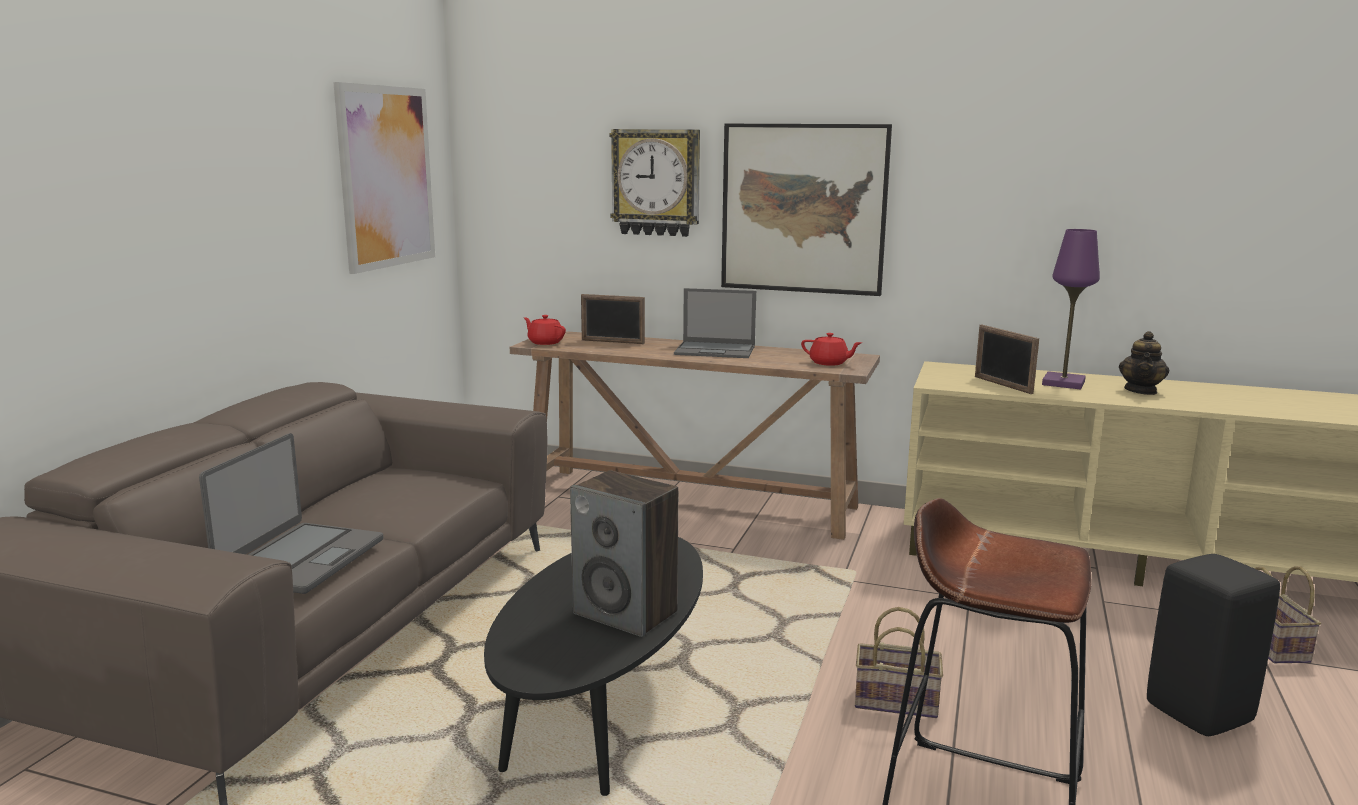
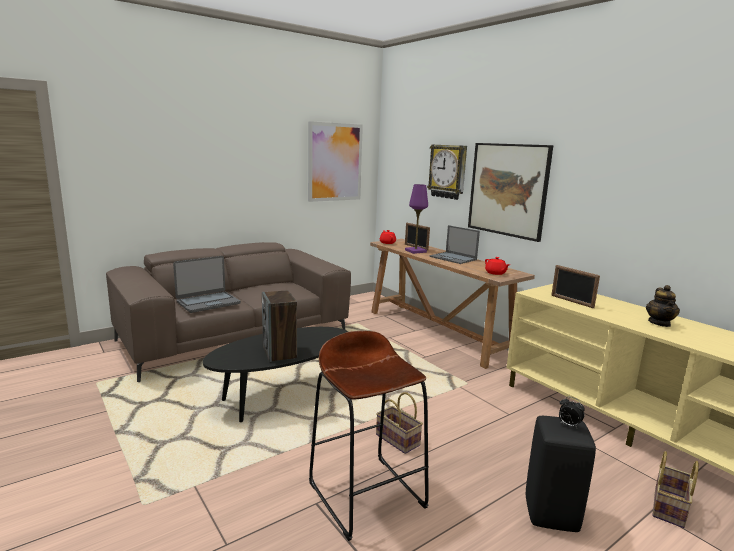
camera: 35 degrees right, 0 degrees up
picture frame [975,325,1039,394] -> picture frame turned 45 degrees counterclockwise [551,265,600,308]
purple table lamp [1042,229,1100,390] -> purple table lamp moved to [405,184,428,254]
teapot [1119,331,1169,395] -> teapot turned 45 degrees counterclockwise [646,285,680,327]
none -> alarm clock [559,397,585,428]

